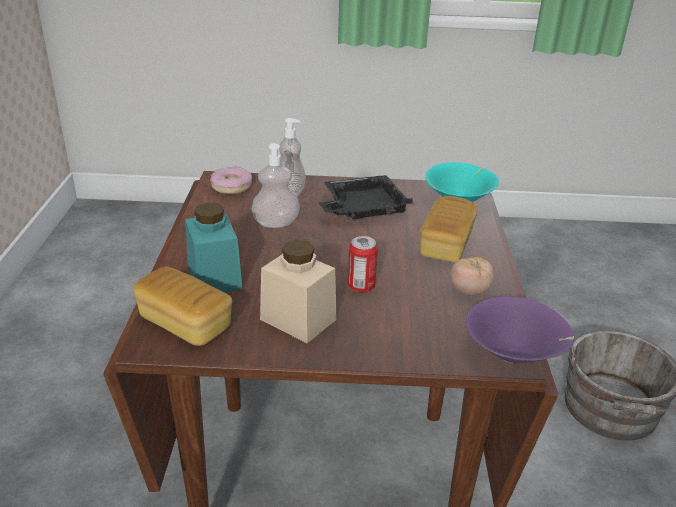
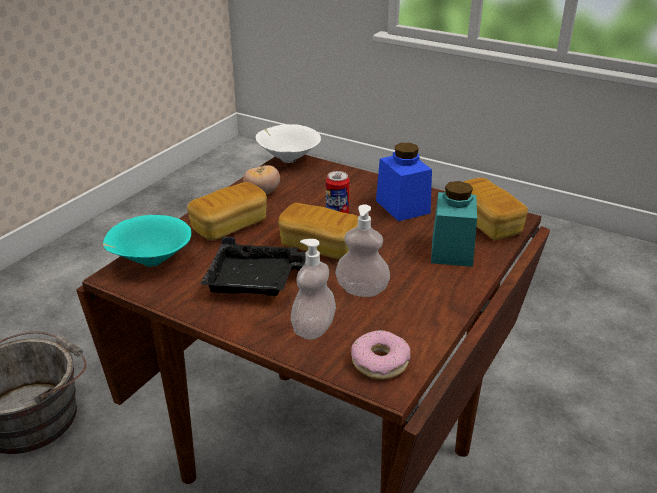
camera: 150 degrees left, 0 degrees up
beige jar [260,239,337,343] -> blue jar [376,143,432,221]
purple bowl [466,296,574,364] -> white bowl [256,124,321,163]
none -> bread [278,203,358,260]

